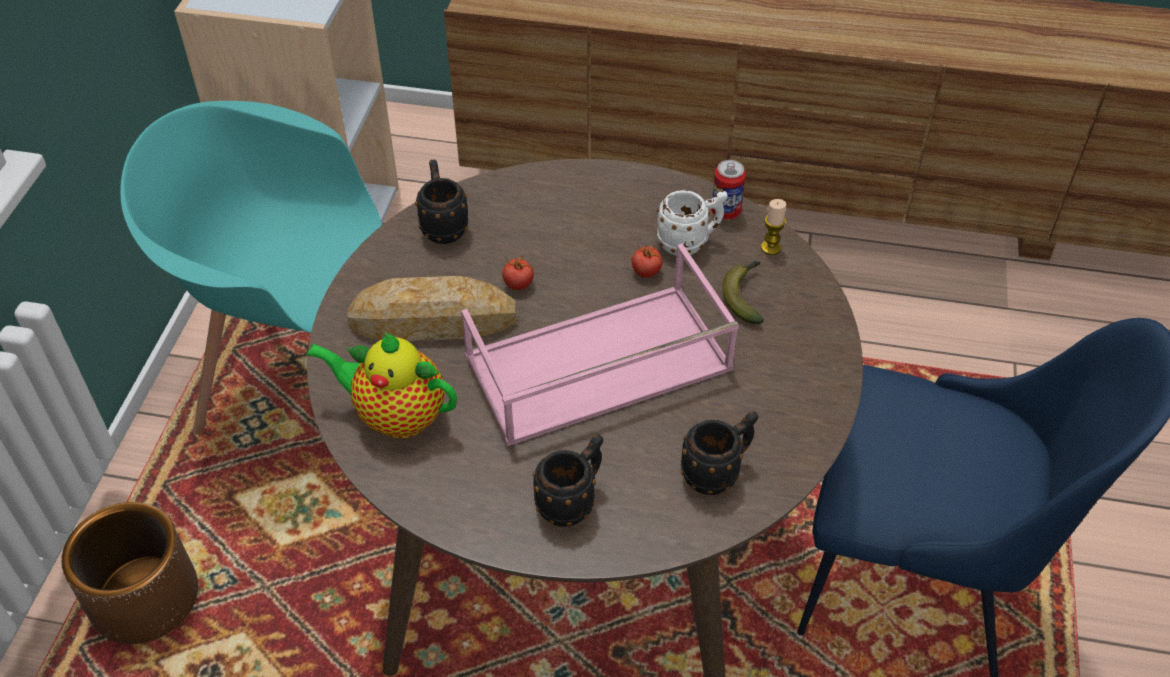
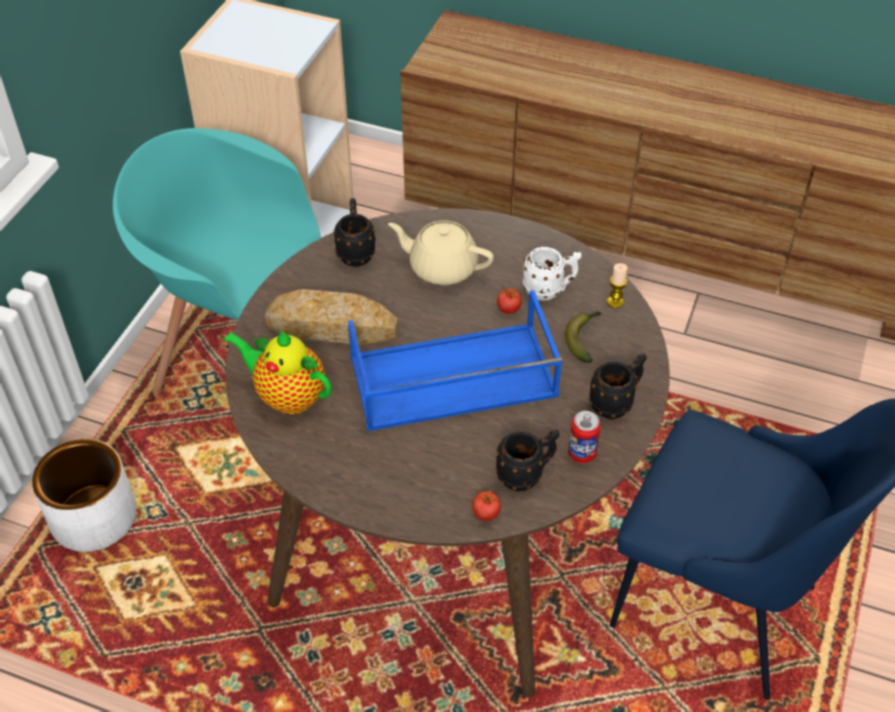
camera: 10 degrees right, 0 degrees up
brown planter [61,502,198,644] -> white planter [32,439,137,552]
pink tray [461,244,739,446] -> blue tray [348,290,563,431]
tomato [502,256,534,290] -> tomato moved to [472,490,501,521]
black mug [533,434,603,527] -> black mug moved to [589,353,647,419]
can [711,160,746,220] -> can moved to [568,411,601,463]
none -> beige teapot [388,220,494,285]

